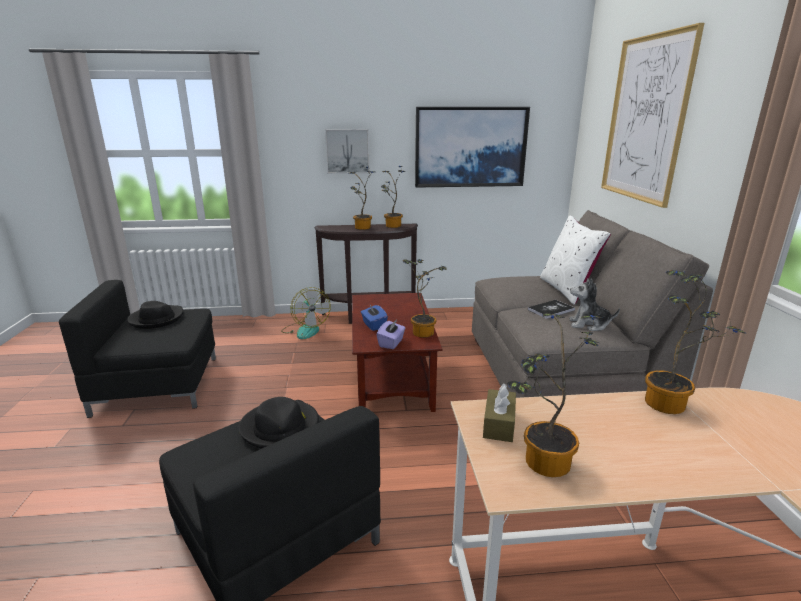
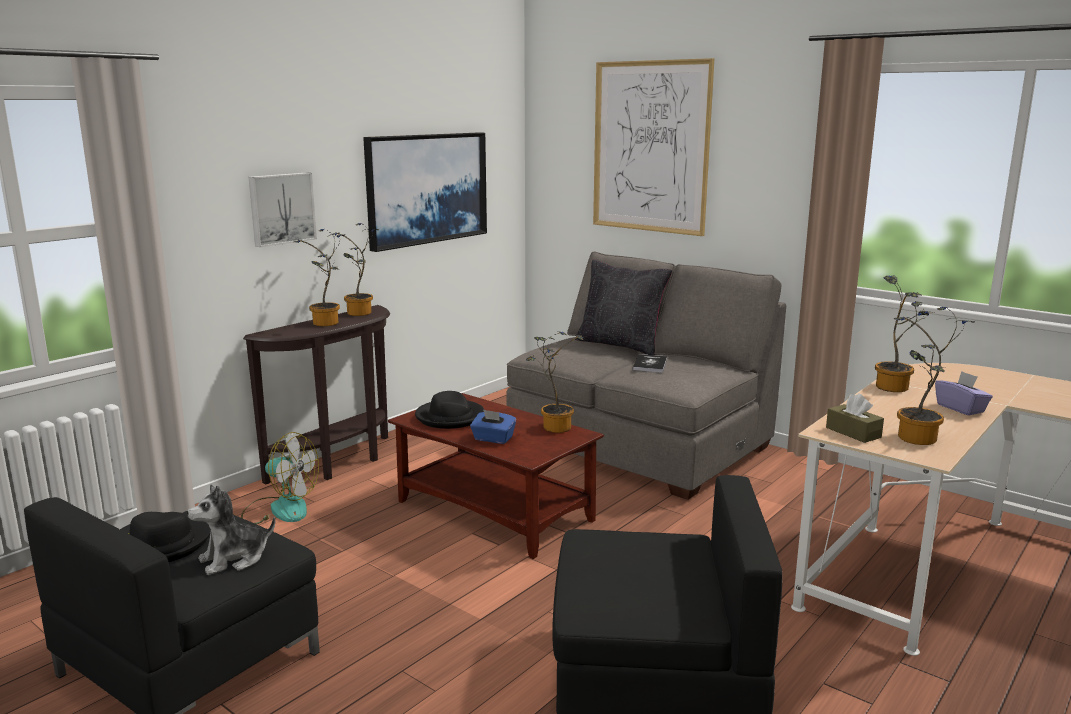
camera: 45 degrees left, 5 degrees down
black hat [239,397,319,449] -> black hat moved to [415,391,484,429]
purple tissue box [377,320,405,349] -> purple tissue box moved to [935,371,993,415]
white pillow [540,216,611,305] -> black pillow [575,260,672,355]
plush toy [569,278,620,331] -> plush toy moved to [187,484,275,575]

